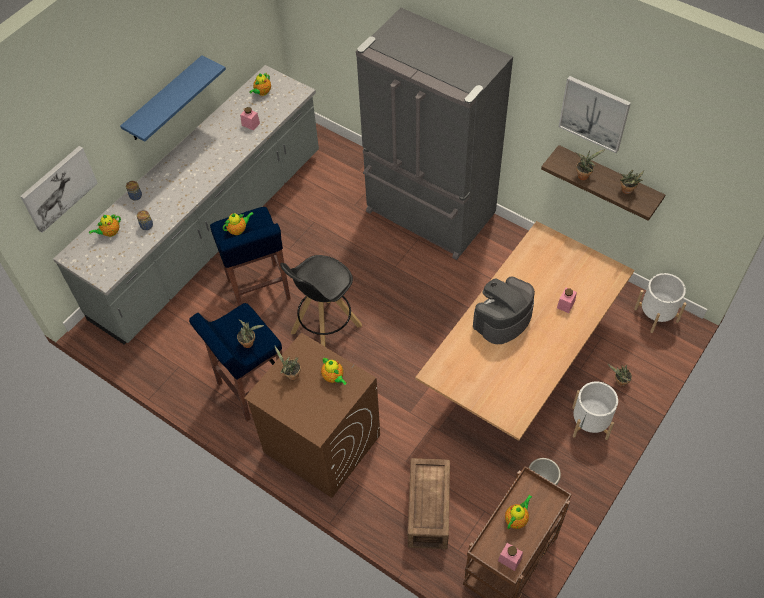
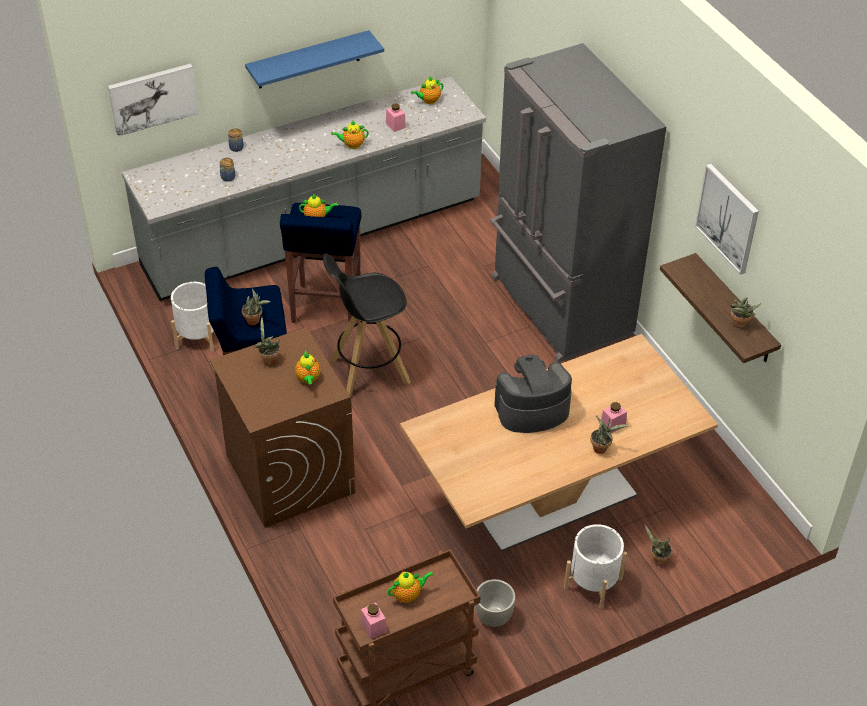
camera: 25 degrees right, 10 degrees down
teapot [89,214,121,237] -> teapot moved to [331,120,369,149]
crate [408,458,450,549] -> none
potted plant [576,149,606,180] -> potted plant moved to [591,416,629,454]
white planter [634,273,686,333] -> white planter moved to [171,282,214,352]

